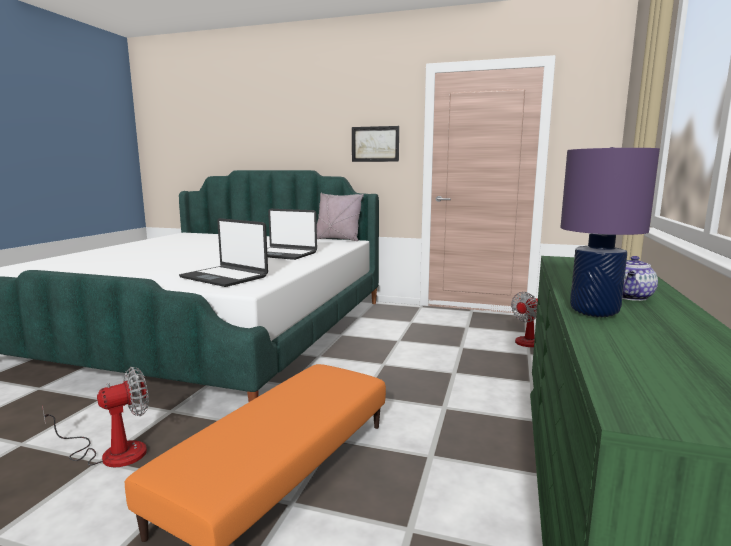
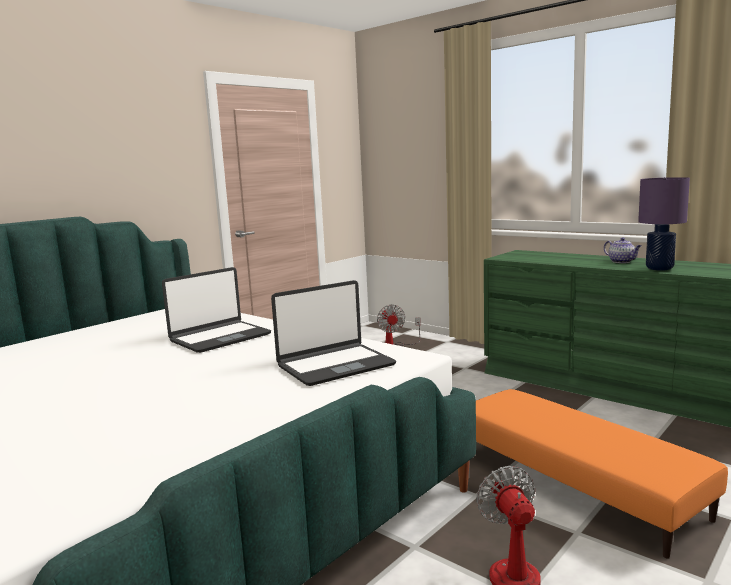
camera: 65 degrees left, 0 degrees up
purple pillow [317,193,364,241] -> none
picture [352,126,399,162] -> none

